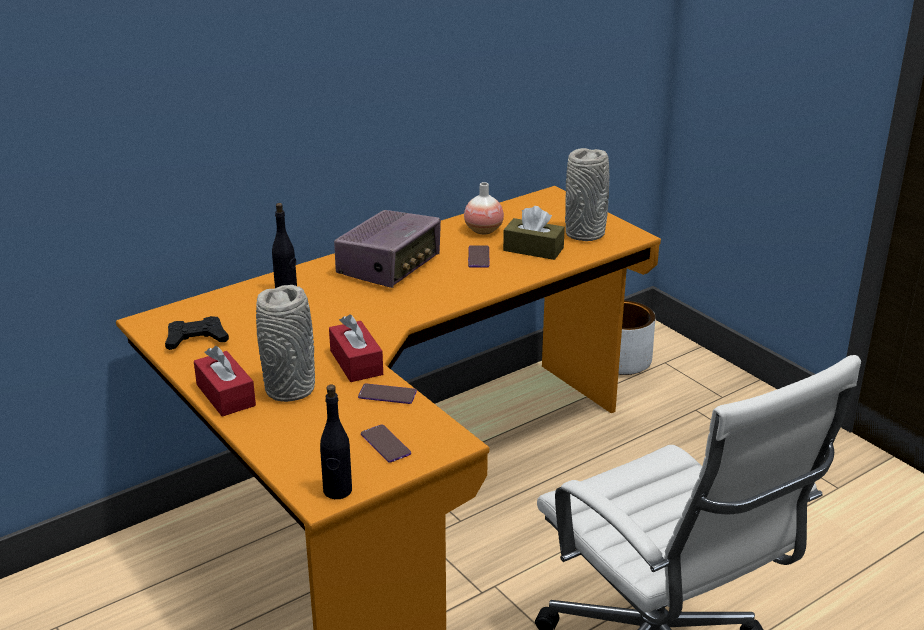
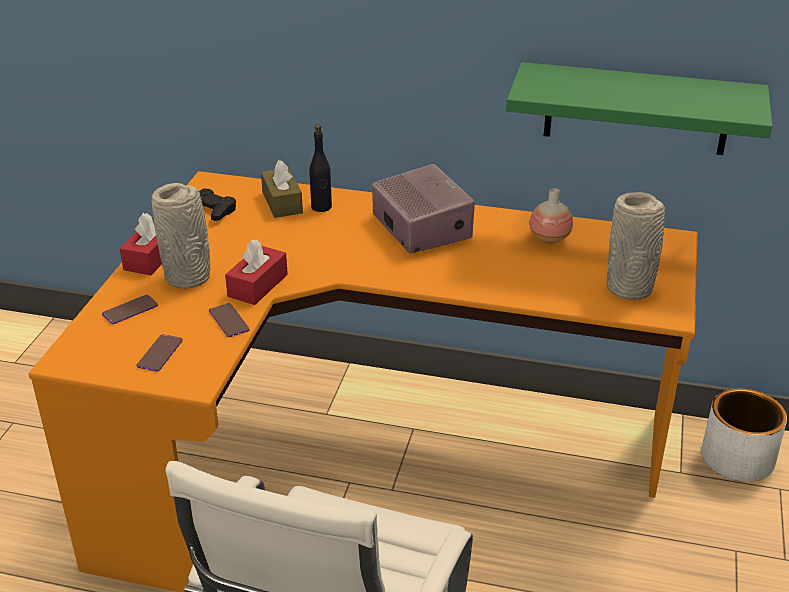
camera: 50 degrees right, 5 degrees up
black bottle [320,385,352,499] -> none
radio [334,210,441,288] -> radio turned 105 degrees counterclockwise [372,164,475,253]
phone [468,245,490,268] -> phone moved to [102,295,158,324]
brown tissue box [503,206,565,260] -> brown tissue box moved to [261,160,303,218]
none -> green shelf [506,62,772,155]

